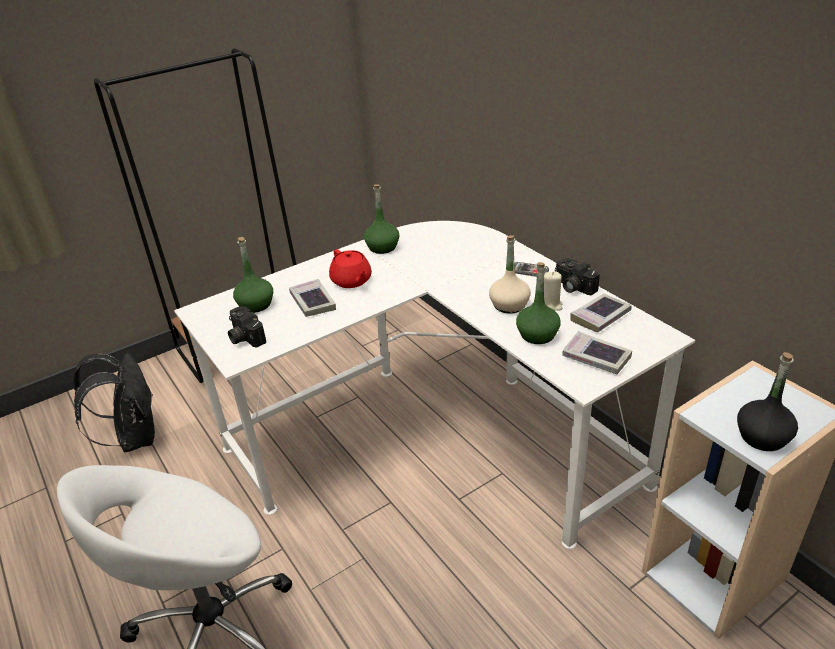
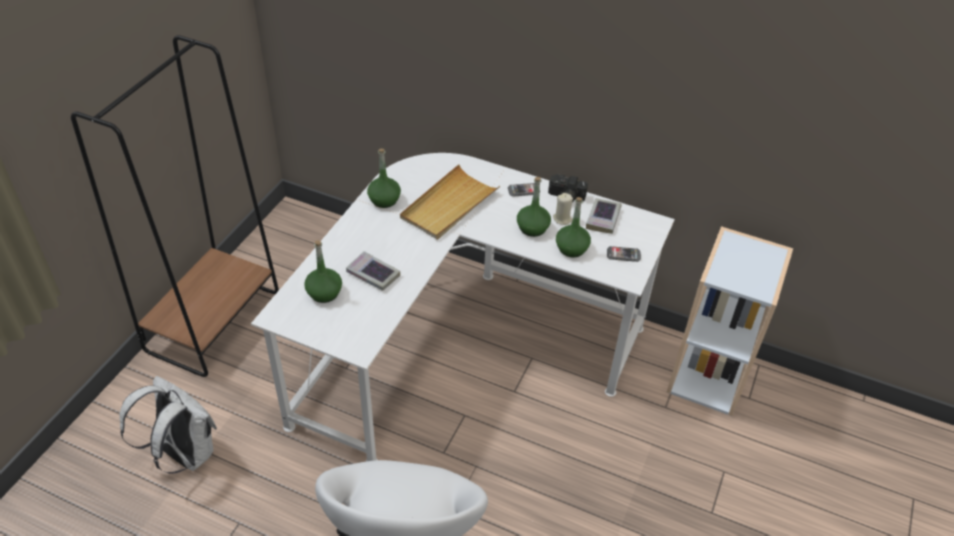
camera: 35 degrees left, 10 degrees up
black backpack [73,353,155,453] -> white backpack [120,376,217,474]
camera [228,306,266,348] -> none
red teapot [329,249,372,288] -> none
beige bottle [489,235,531,314] -> green bottle [517,177,551,237]
book [562,331,632,374] -> phone [607,246,641,262]
black bottle [737,352,798,451] -> none
none -> beige tray [400,164,500,240]

